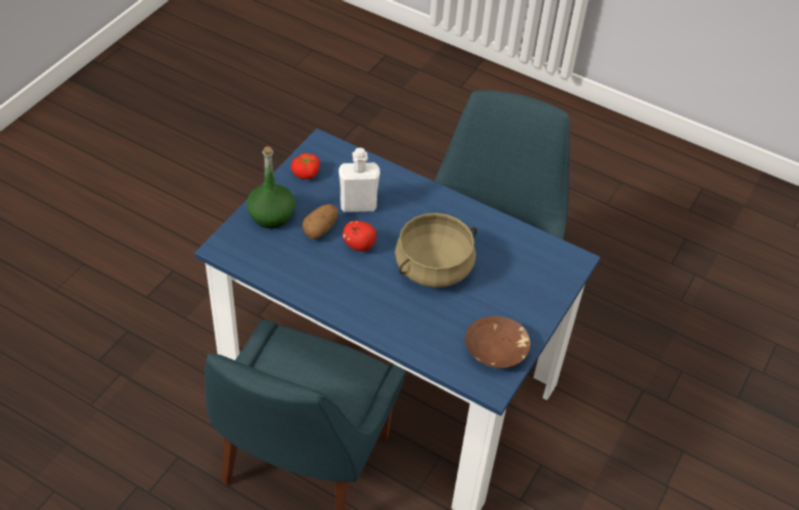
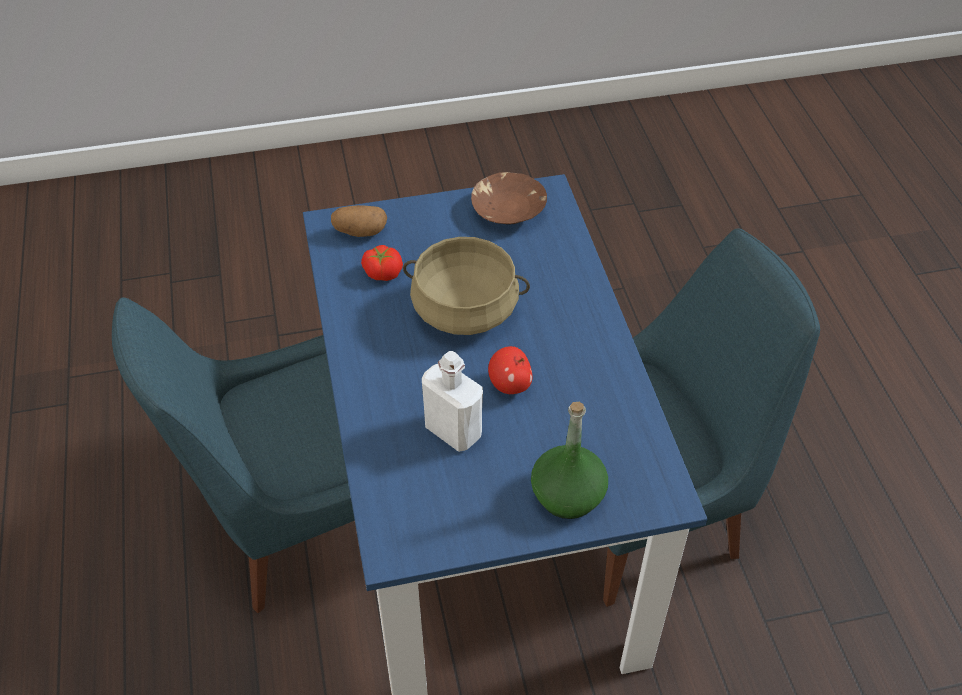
camera: 130 degrees left, 0 degrees up
tomato [291,153,320,179] -> tomato moved to [361,245,403,281]
potato [302,204,338,239] -> potato moved to [331,205,387,237]

